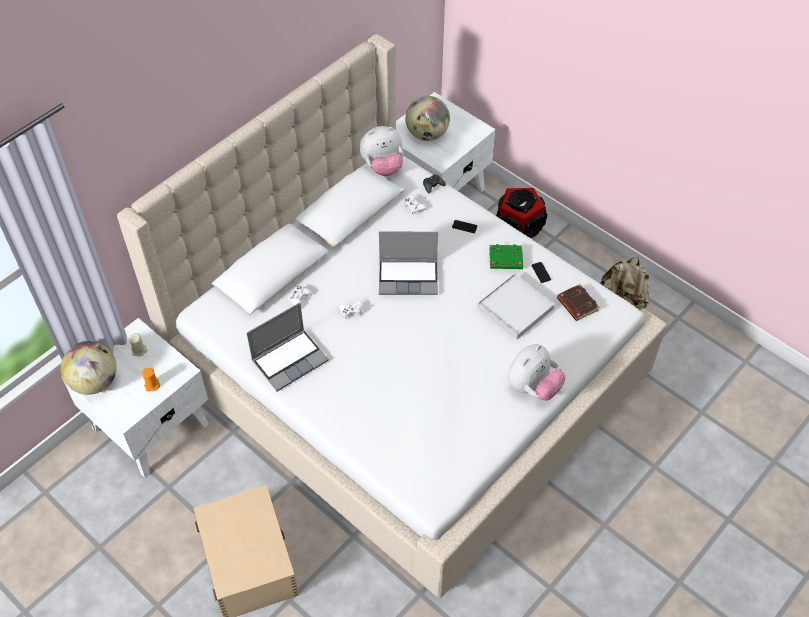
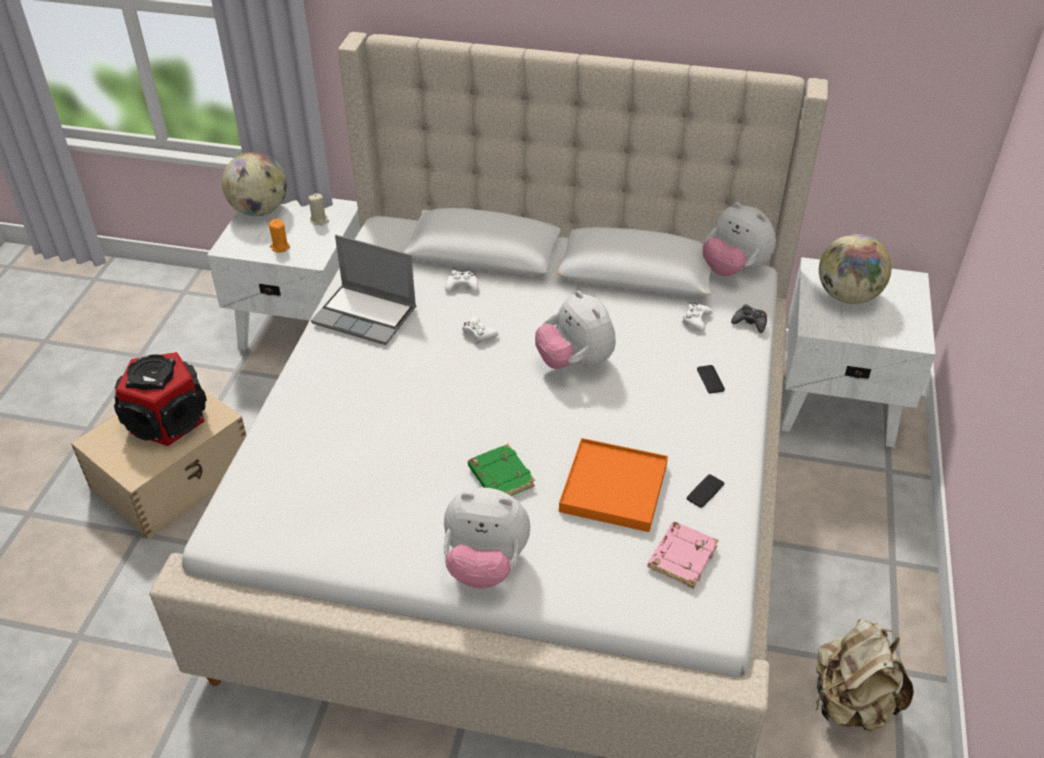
camera: 60 degrees right, 10 degrees down
laptop [379,231,438,295] -> plush toy [535,291,616,369]
white tray [477,273,554,339] -> orange tray [559,438,668,532]
green book [489,244,523,269] -> green book moved to [468,444,535,496]
speaker [496,188,547,238] -> speaker moved to [114,352,207,446]
brown book [557,284,600,321] -> pink book [647,522,718,588]

